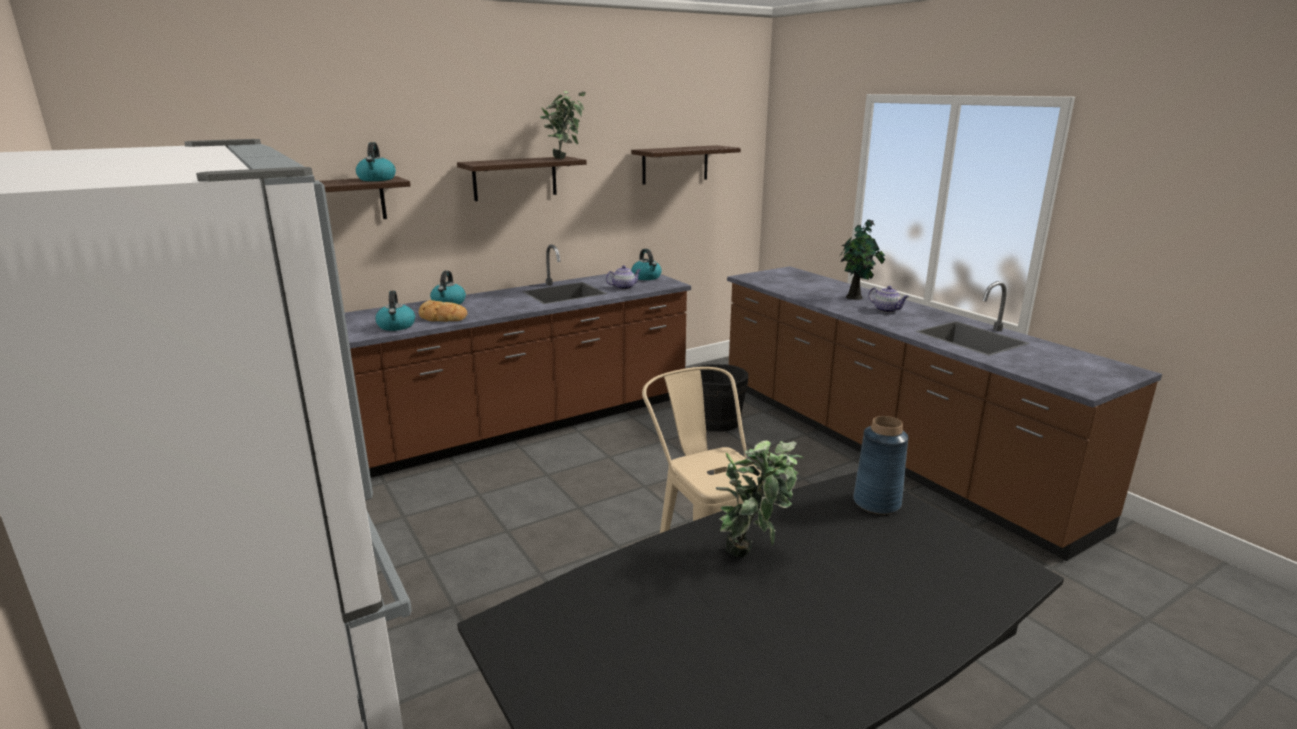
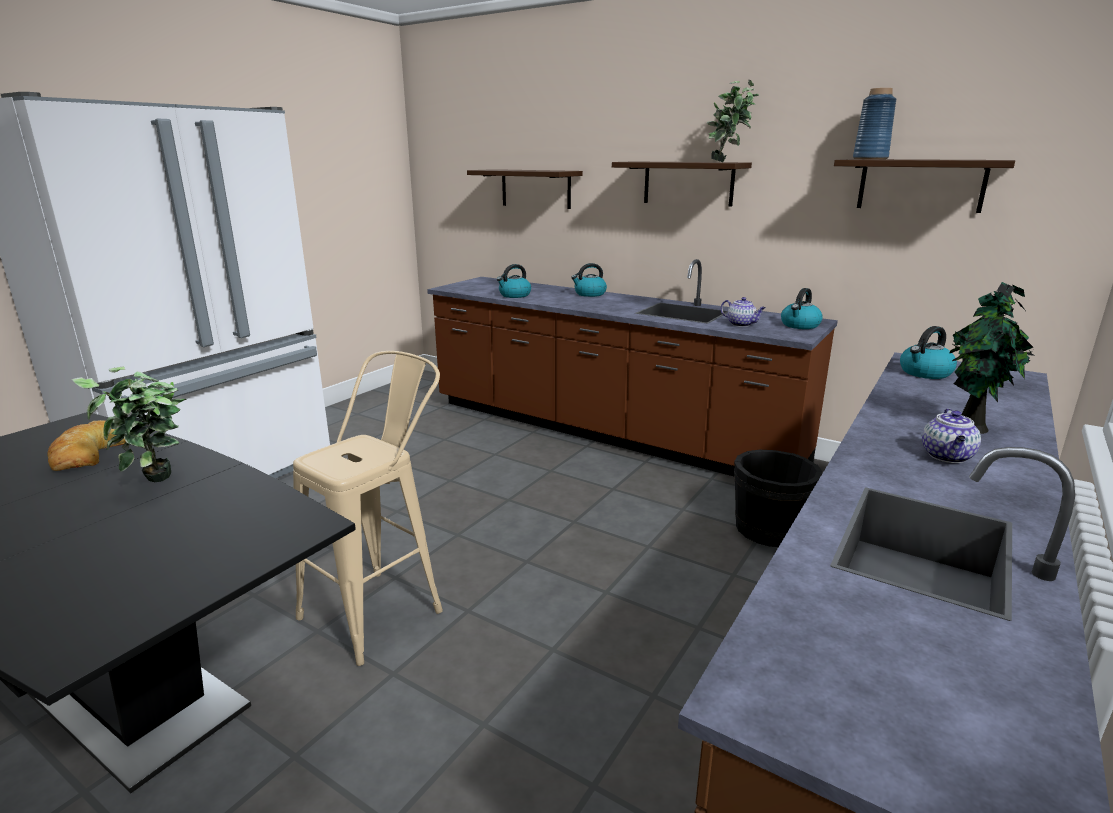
camera: 65 degrees right, 0 degrees up
kettle [356,142,396,181] -> kettle moved to [900,326,957,379]
bread [419,300,467,322] -> bread moved to [47,420,126,471]
blue vase [853,416,909,514] -> blue vase moved to [853,88,897,159]

